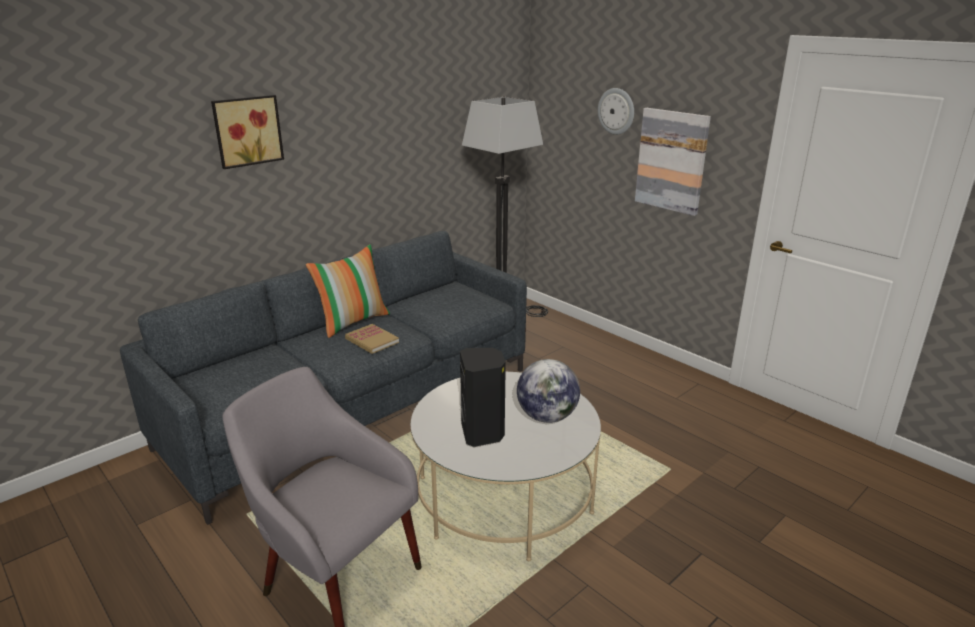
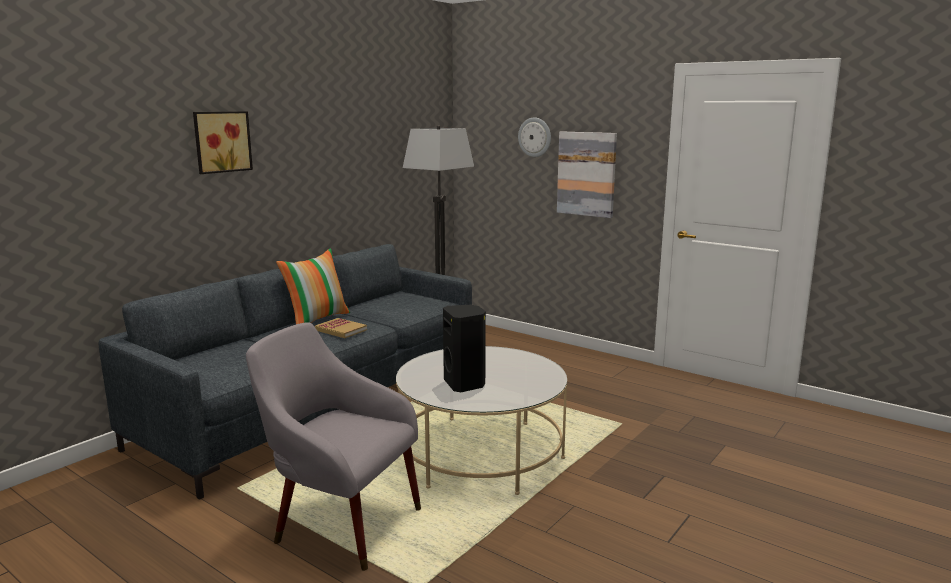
camera: 10 degrees left, 10 degrees down
globe [517,359,580,423] -> none

